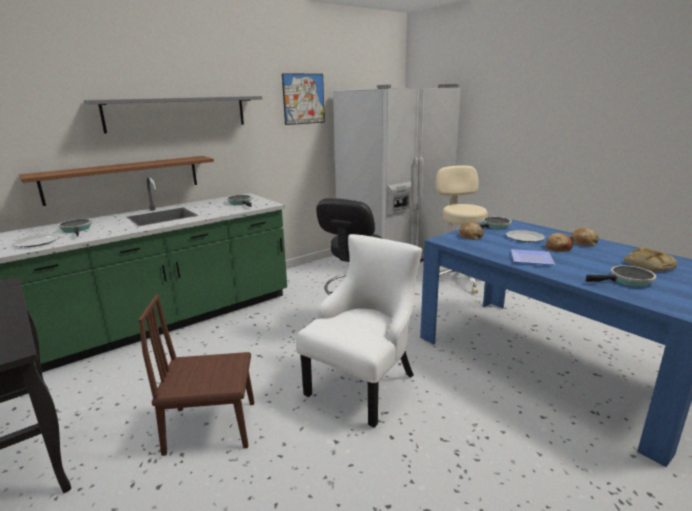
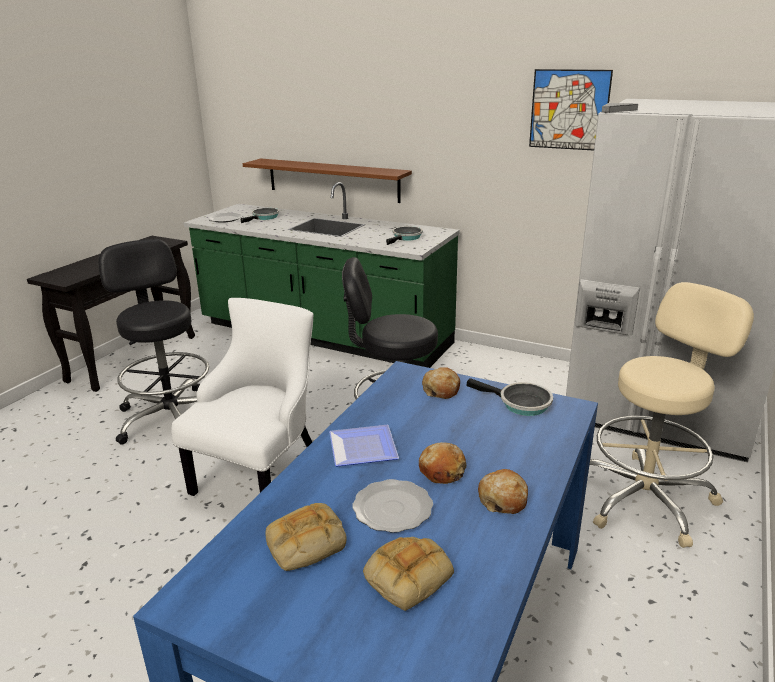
camera: 65 degrees right, 5 degrees up
grey shelf [84,96,262,133] -> none
brown chair [138,295,254,456] -> black stool [98,239,209,445]
white chair [296,234,422,428] -> white chair turned 75 degrees counterclockwise [171,298,314,496]
plate [506,230,545,242] -> plate moved to [352,479,433,533]
frying pan [586,265,656,287] -> bread [265,503,347,571]

